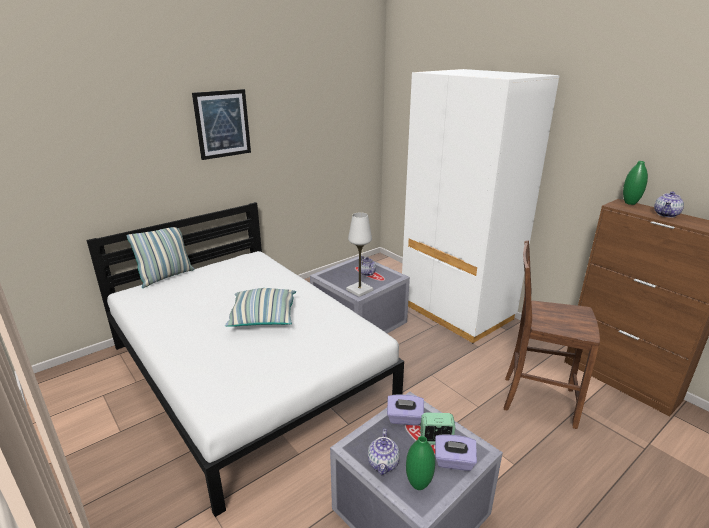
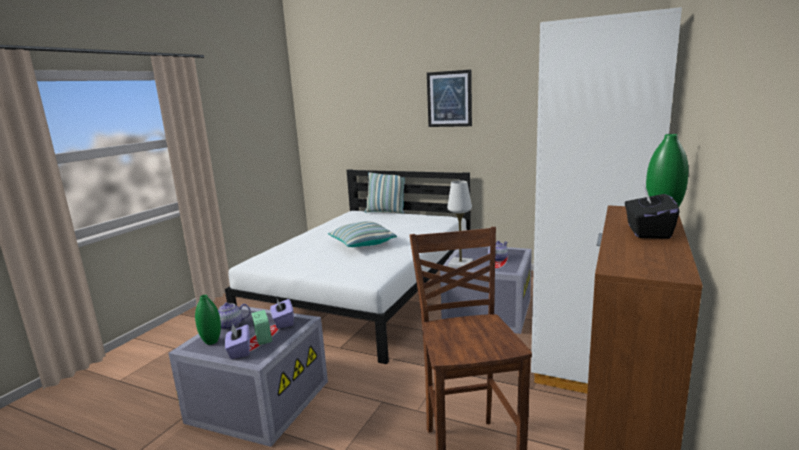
camera: 65 degrees right, 10 degrees down
teapot [654,191,684,218] -> black tissue box [625,184,680,239]

